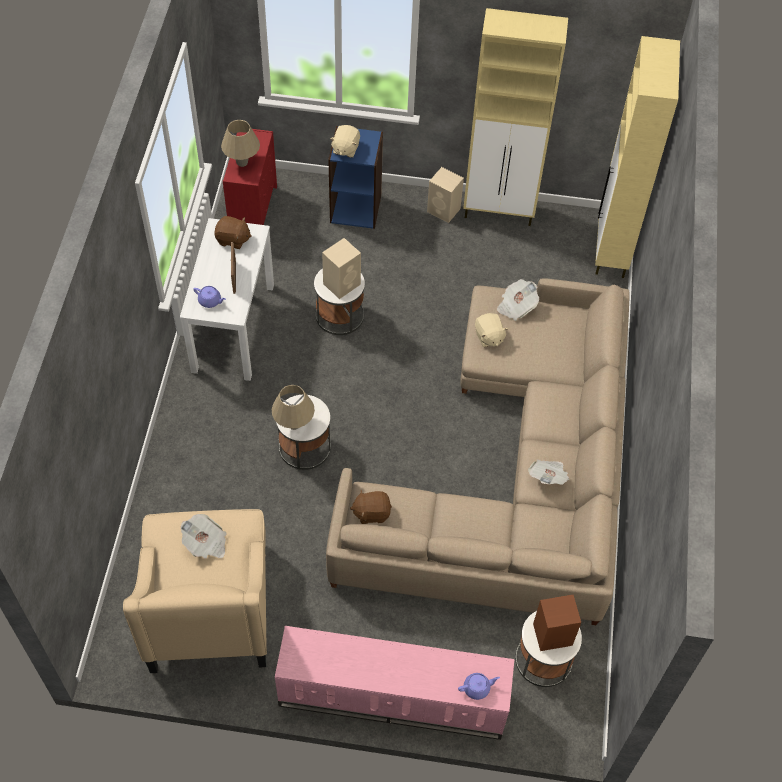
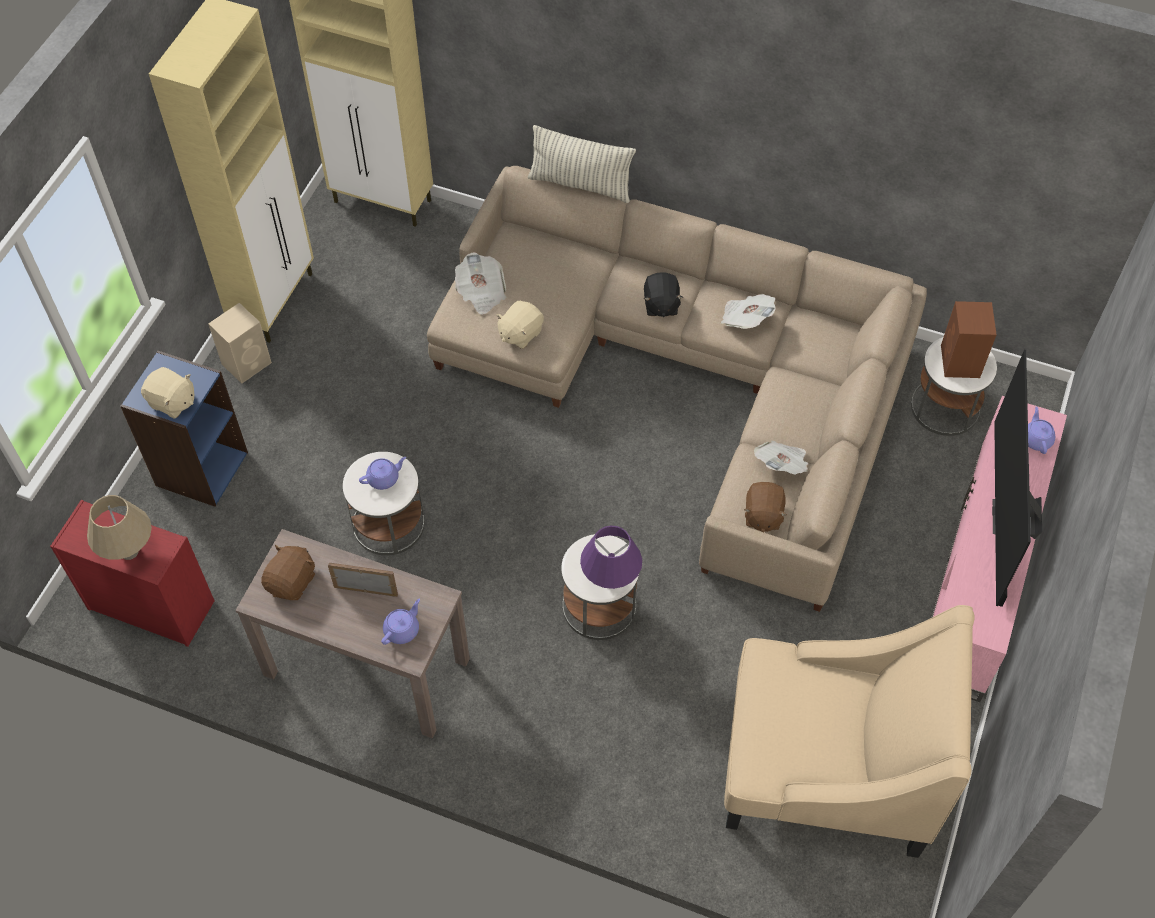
camera: 75 degrees left, 0 degrees up
white console table [180,218,274,381] -> brown console table [235,529,470,738]
newspaper [181,514,227,559] -> newspaper moved to [754,440,808,475]
beige table lamp [272,385,315,430] -> purple table lamp [580,526,642,589]
beige speaker [322,238,361,299] -> purple teapot [359,457,406,490]
beige plush toy [475,313,508,347] -> beige plush toy turned 135 degrees clockwise [496,301,544,349]
none -> pillow [528,125,636,203]
none -> black plush toy [644,272,683,317]
none -> television [992,349,1042,607]

